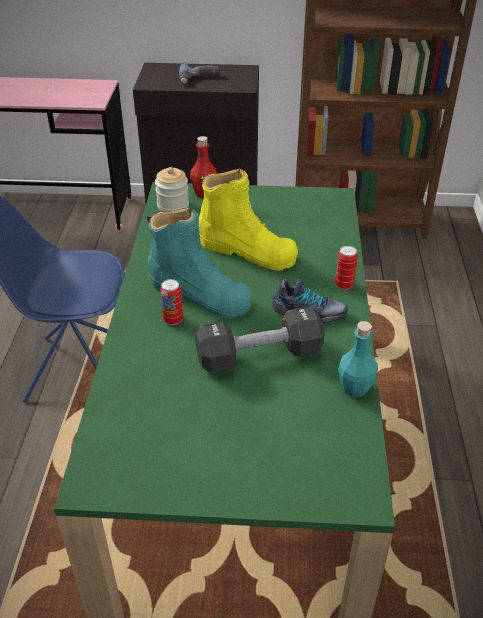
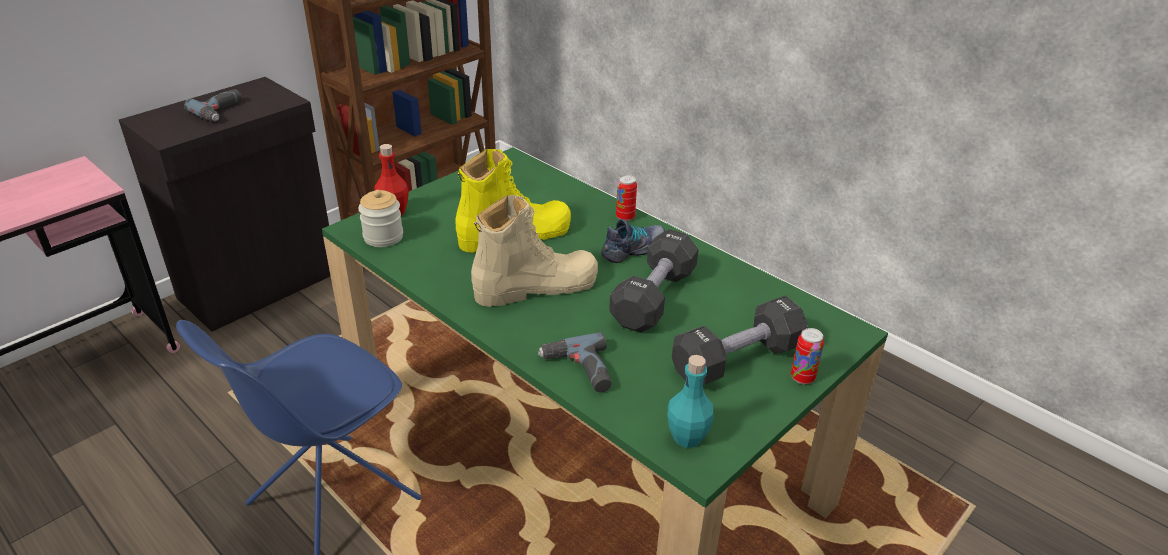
camera: 50 degrees left, 5 degrees down
turquoise boot [147,207,252,319] -> beige boot [471,195,598,307]
can [160,279,183,325] -> can moved to [791,328,824,384]
turquoise bottle [338,321,378,397] -> turquoise bottle moved to [668,355,713,448]
none -> power drill [538,332,611,393]
none -> black dumbbell [672,296,808,385]

